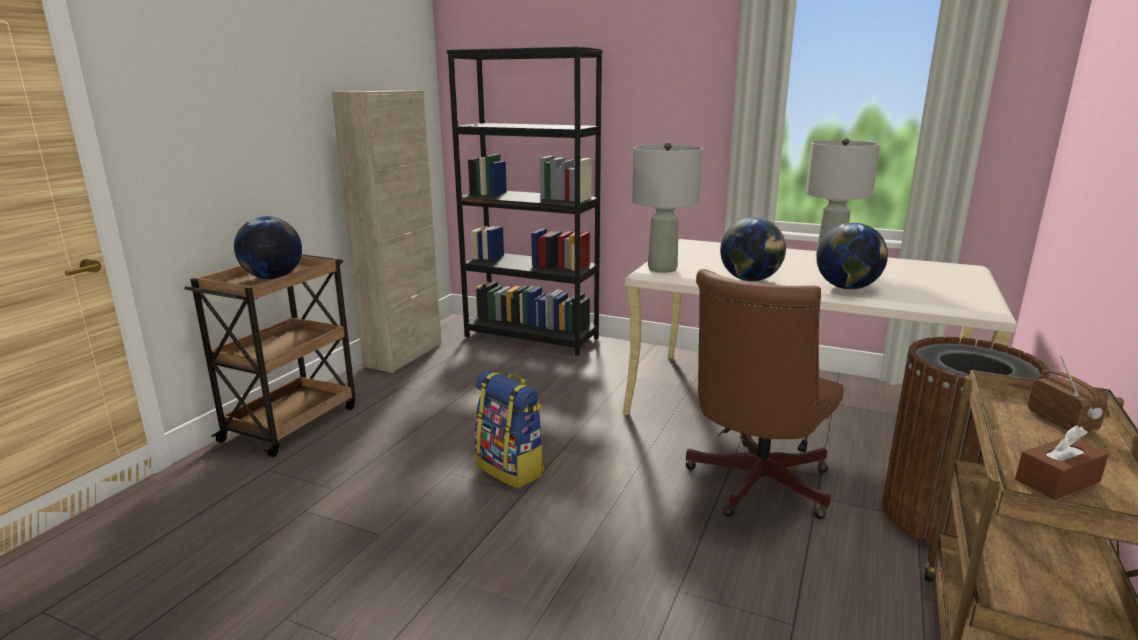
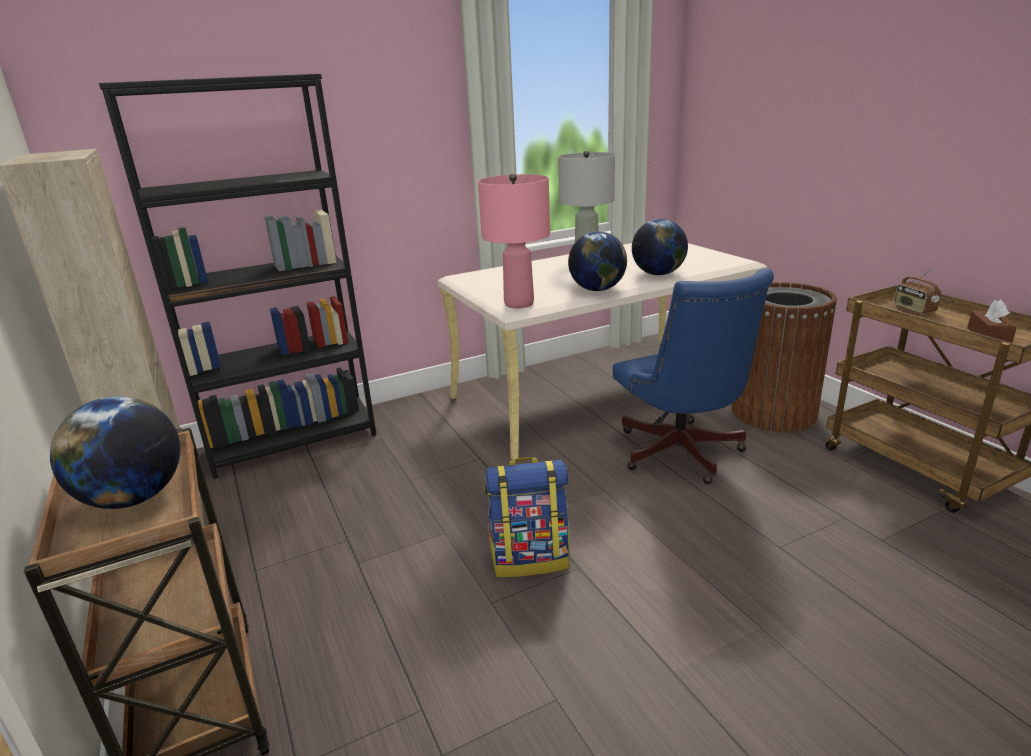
camera: 50 degrees left, 5 degrees up
grey table lamp [632,142,702,273] -> pink table lamp [478,173,550,308]
brown office chair [685,269,844,519] -> blue office chair [613,268,774,484]
radio [1028,355,1107,431] -> radio turned 135 degrees counterclockwise [894,268,941,314]

